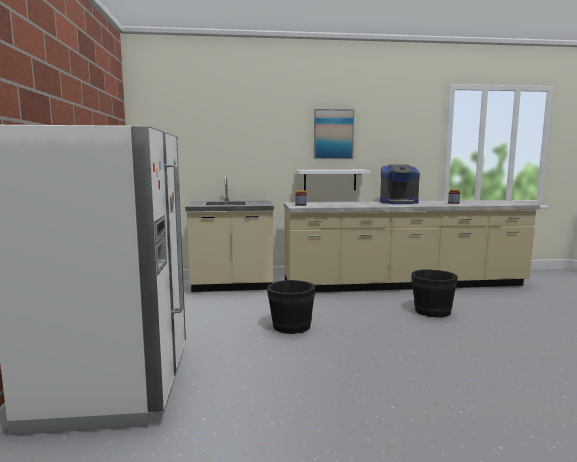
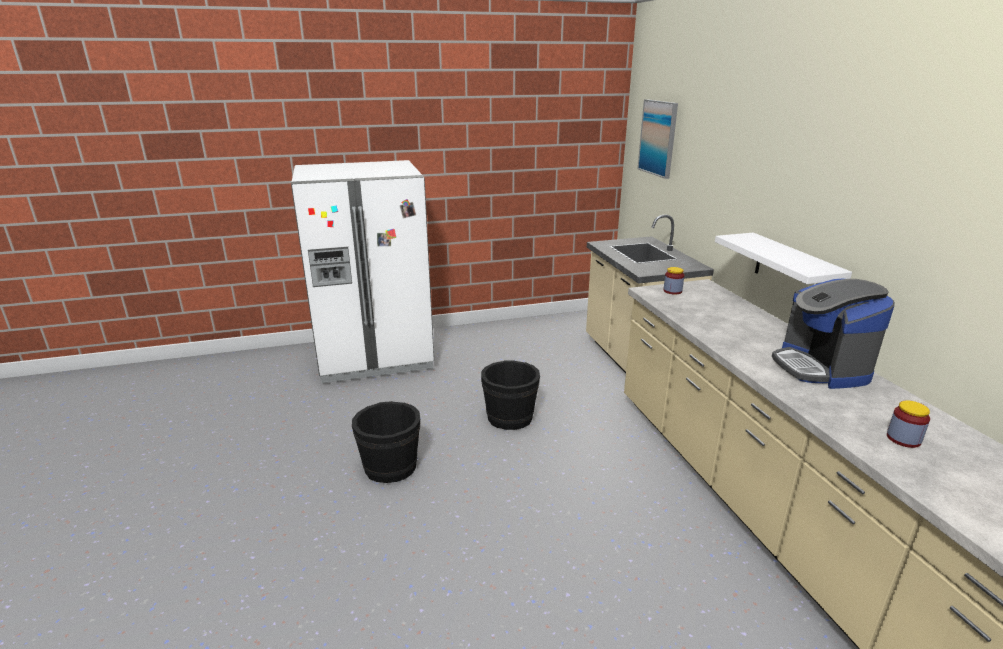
camera: 80 degrees right, 15 degrees up
picture [314,109,354,159] -> picture moved to [637,99,678,179]
black bucket [411,270,458,317] -> black bucket moved to [352,401,420,483]

